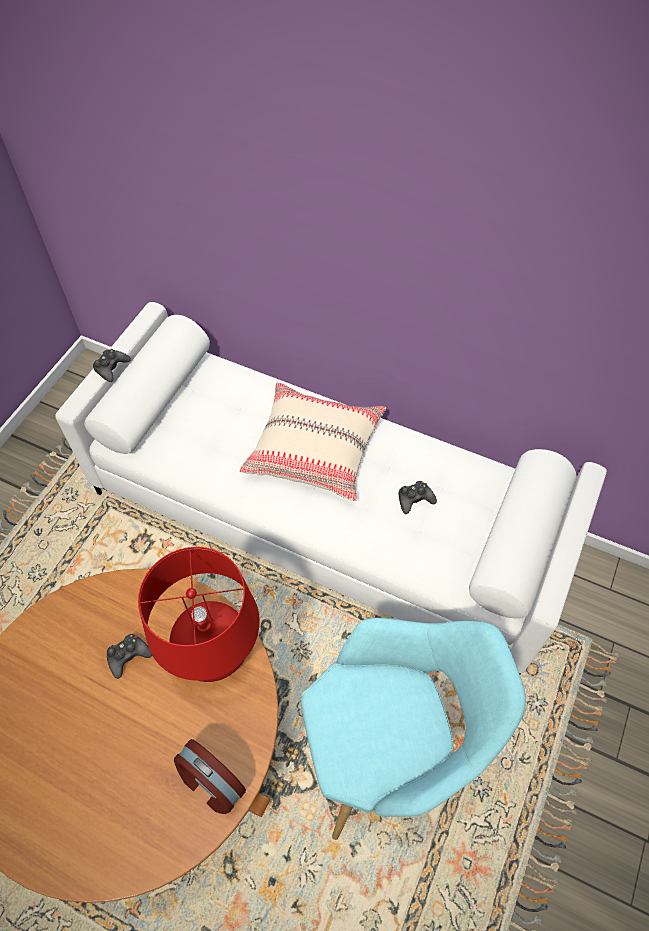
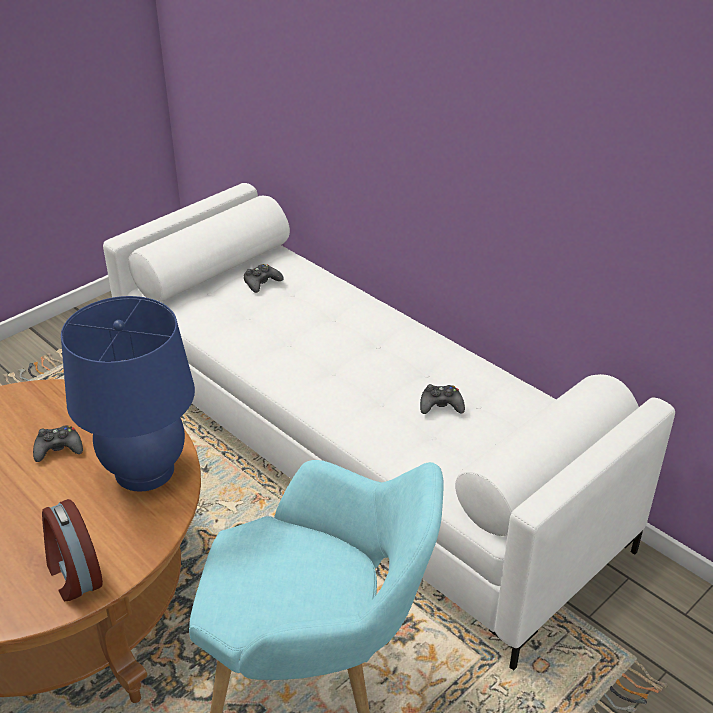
camera: 20 degrees right, 20 degrees down
black game controller [93,349,131,382] -> black game controller moved to [244,264,284,293]
red table lamp [138,547,260,682] -> blue table lamp [61,296,195,492]
beige pillow [239,382,386,501] -> none

